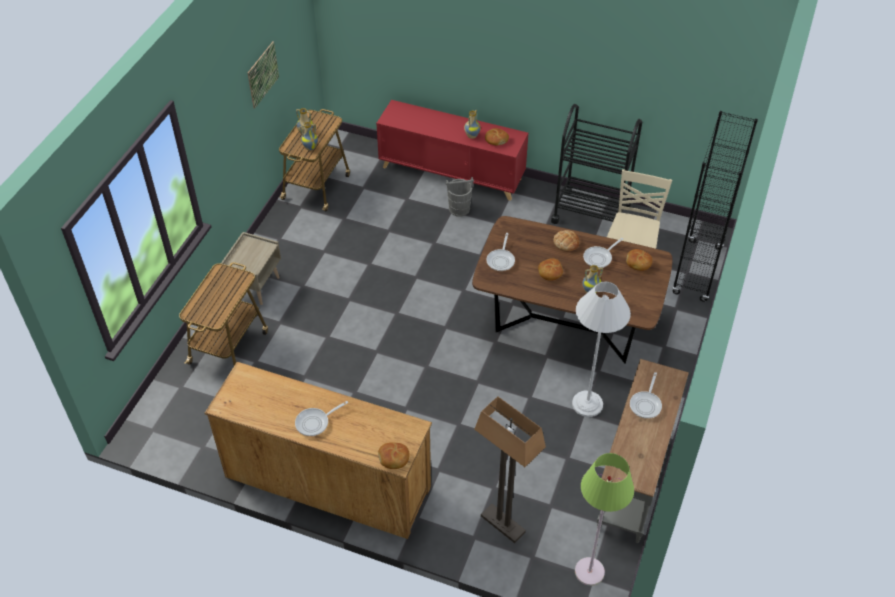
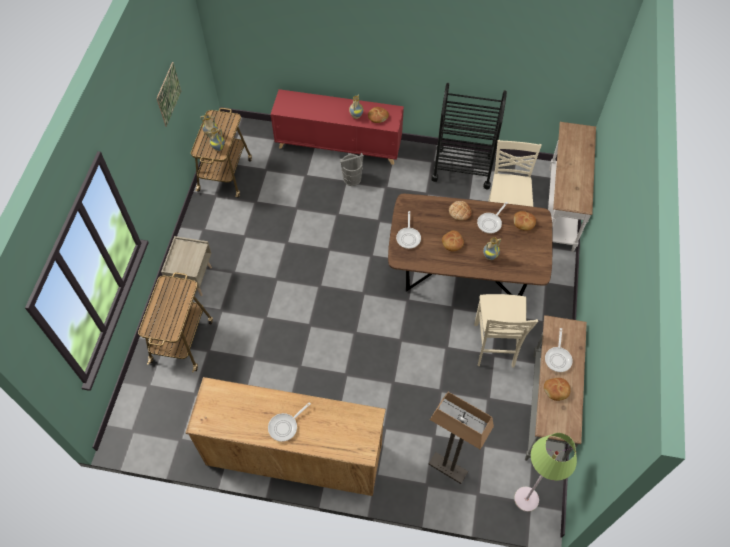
camera: 10 degrees left, 10 degrees up
bread [378,442,409,469] -> bread moved to [544,378,571,401]
white floor lamp [572,281,631,417] -> beige chair [474,294,538,368]
black bookcase [672,111,758,302] -> white console table [548,122,596,252]

